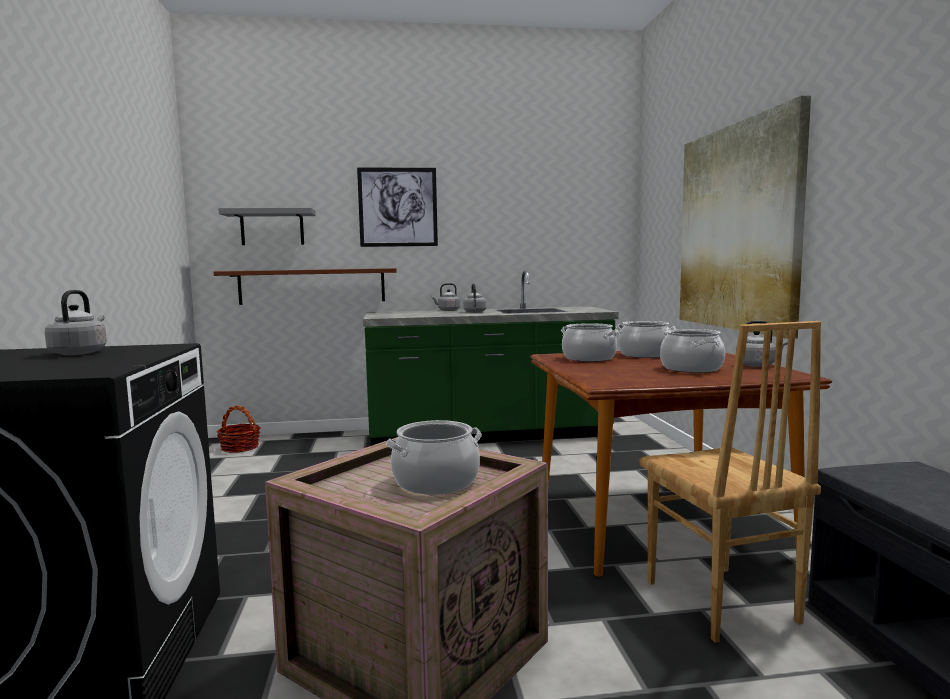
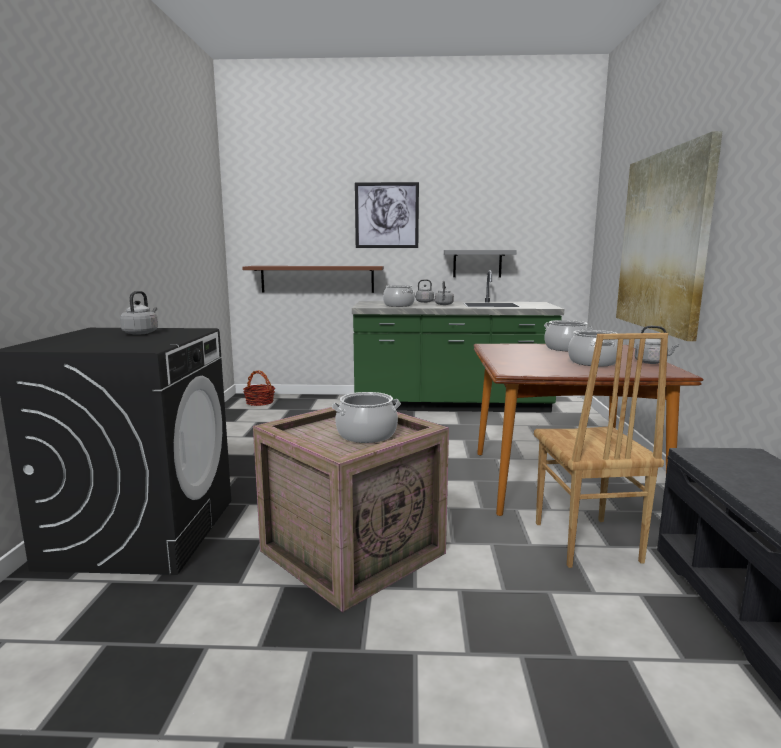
camera: 10 degrees right, 5 degrees up
grey shelf [218,208,316,245] -> grey shelf moved to [444,250,517,277]
cooking pot [561,323,619,362] -> cooking pot moved to [383,285,415,307]

